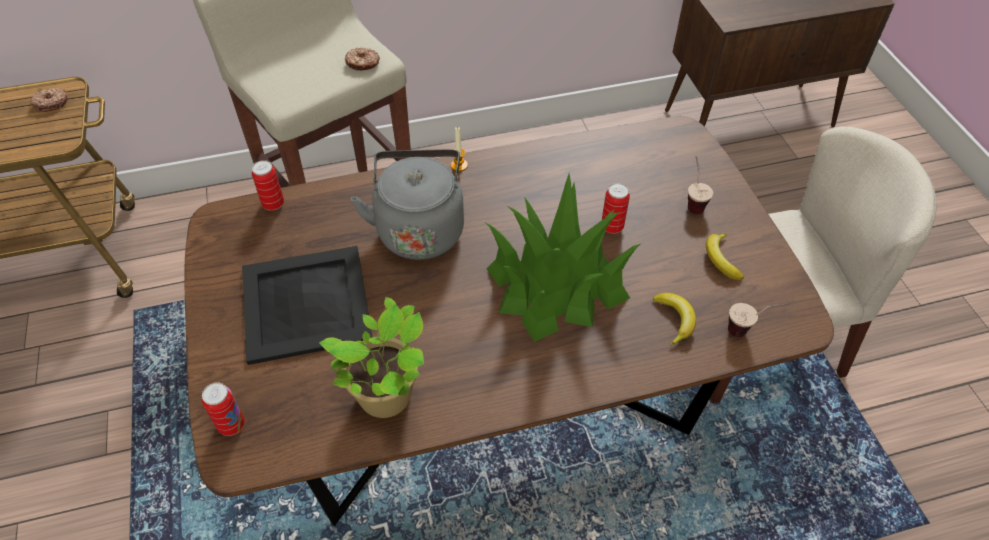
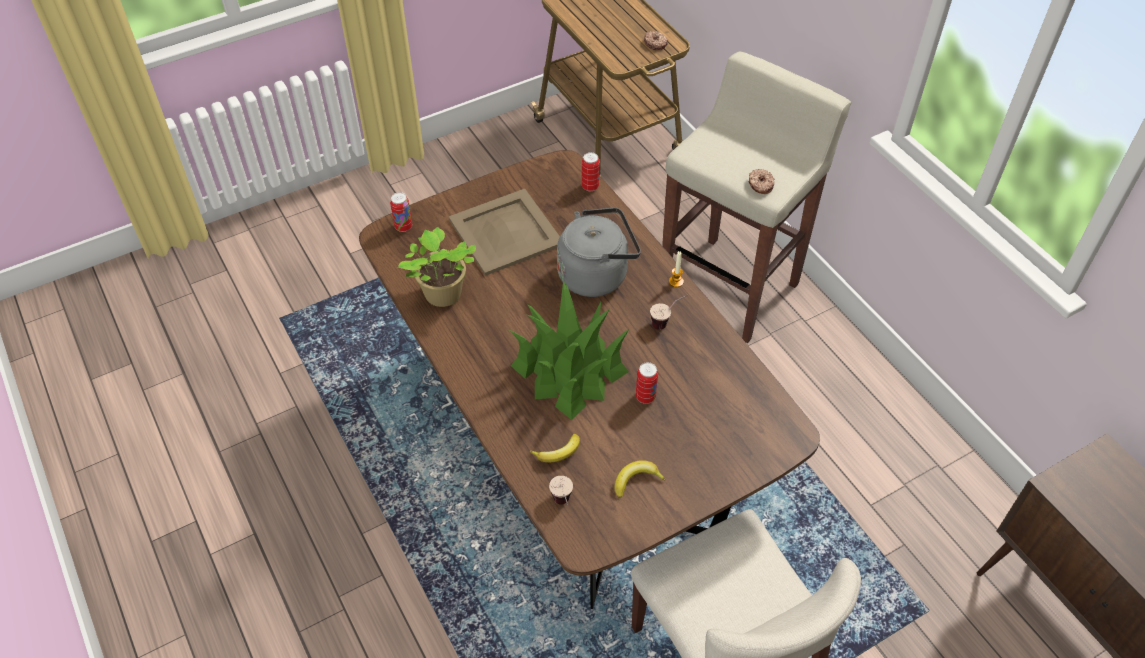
camera: 75 degrees right, 0 degrees up
black tray [242,246,372,365] -> beige tray [448,189,560,276]
cup [688,156,713,214] -> cup moved to [650,295,688,330]

